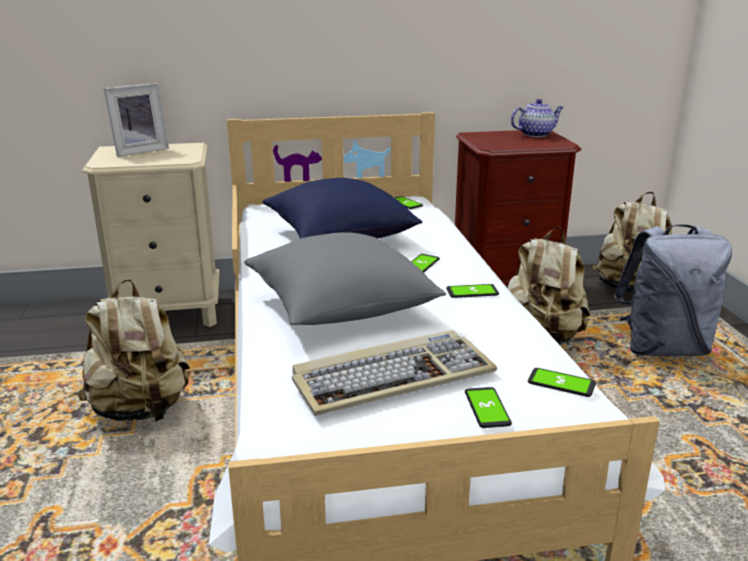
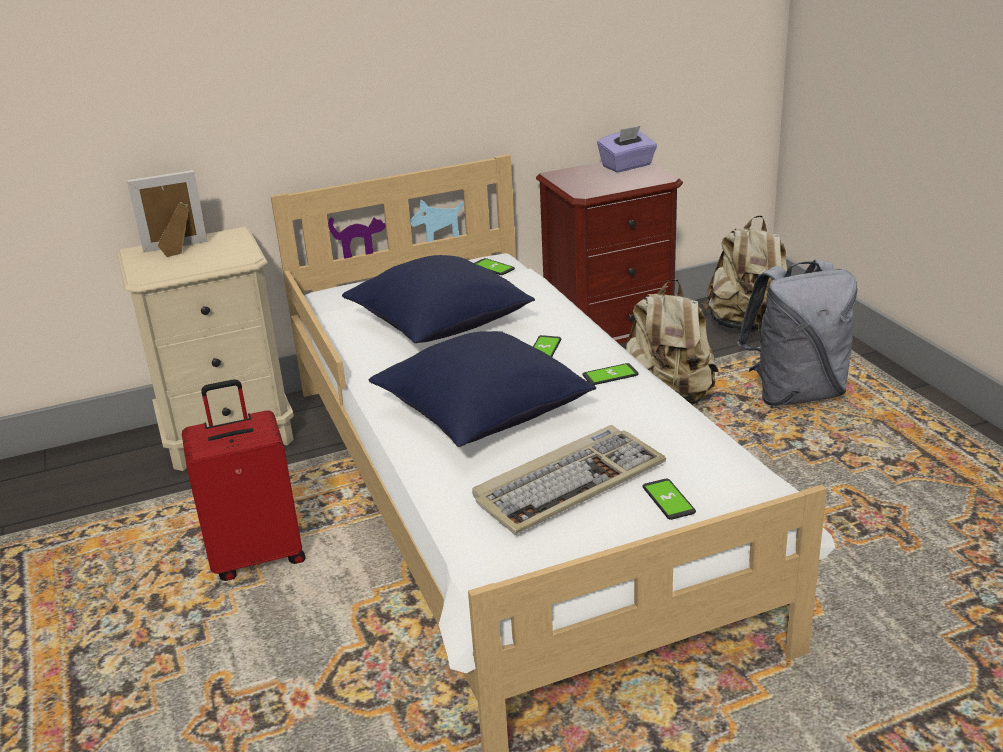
camera: 10 degrees left, 5 degrees up
beige backpack [77,279,190,422] -> red suitcase [182,379,305,581]
picture frame [104,83,169,157] -> picture frame turned 150 degrees counterclockwise [127,170,208,257]
grey pillow [244,232,446,325] -> blue pillow [369,331,596,447]
teapot [511,99,564,137] -> purple tissue box [597,126,657,172]
phone [528,368,596,397] -> none

